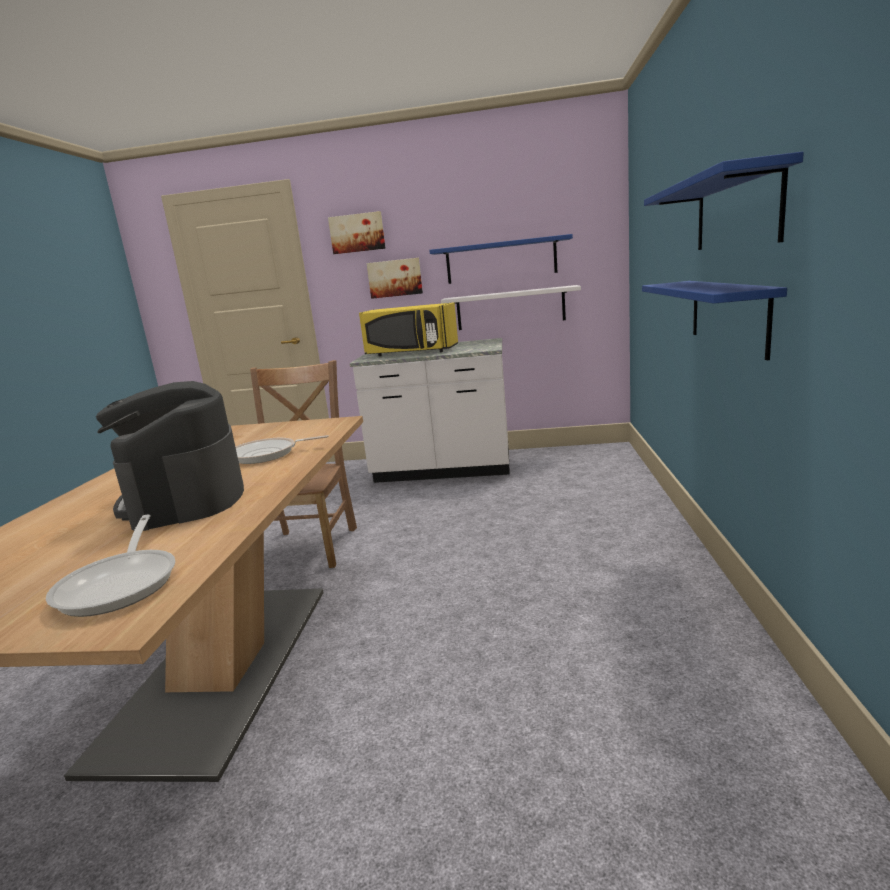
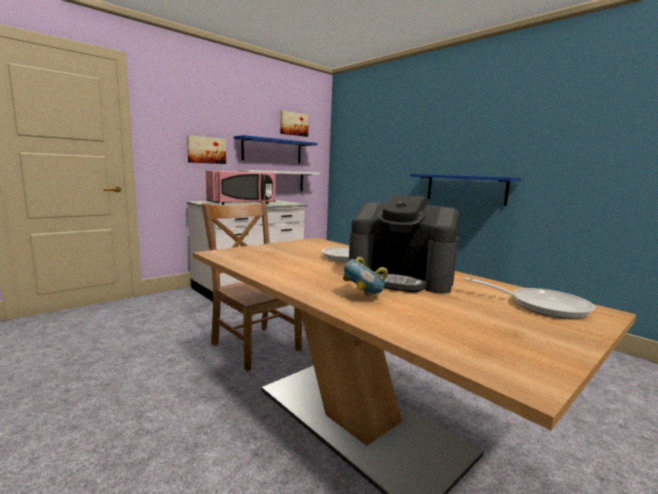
camera: 50 degrees left, 5 degrees down
picture [328,211,386,254] -> picture moved to [280,110,309,137]
yellow microwave [359,302,458,356] -> pink microwave [206,171,276,205]
blue shelf [644,151,804,250] -> none
none -> bowl [343,257,388,297]

